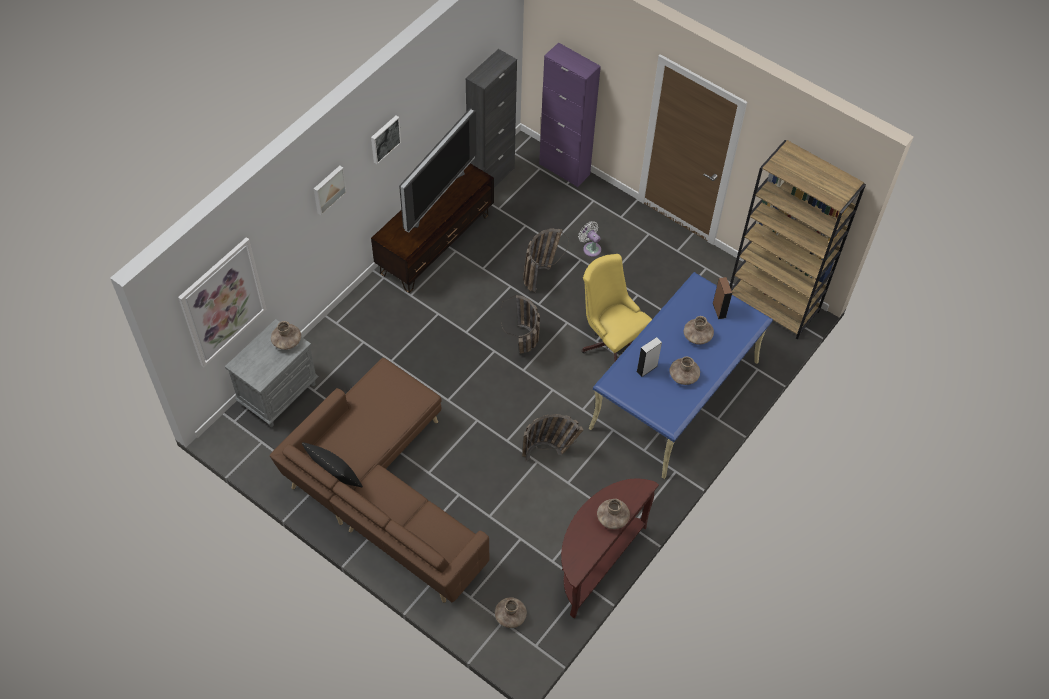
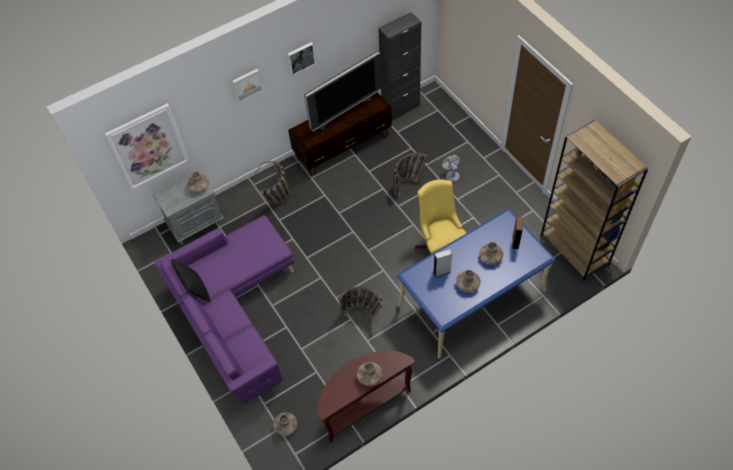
camera: 25 degrees right, 0 degrees up
brown sofa [270,358,489,603] -> purple sofa [154,215,294,404]
basket [501,295,540,354] -> basket moved to [253,161,290,204]
purple cabinet [539,42,601,187] -> none

